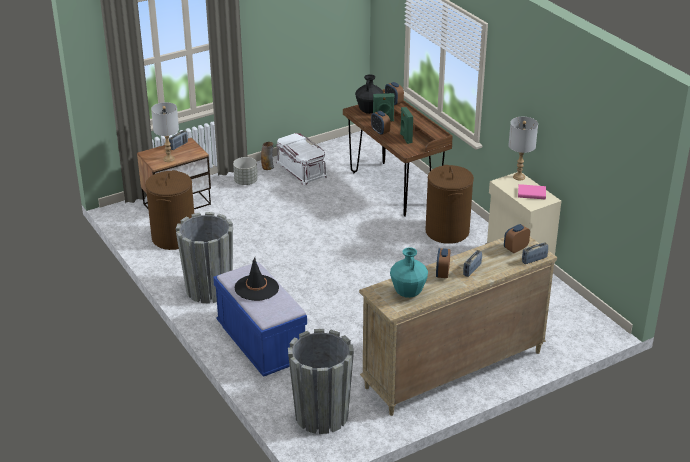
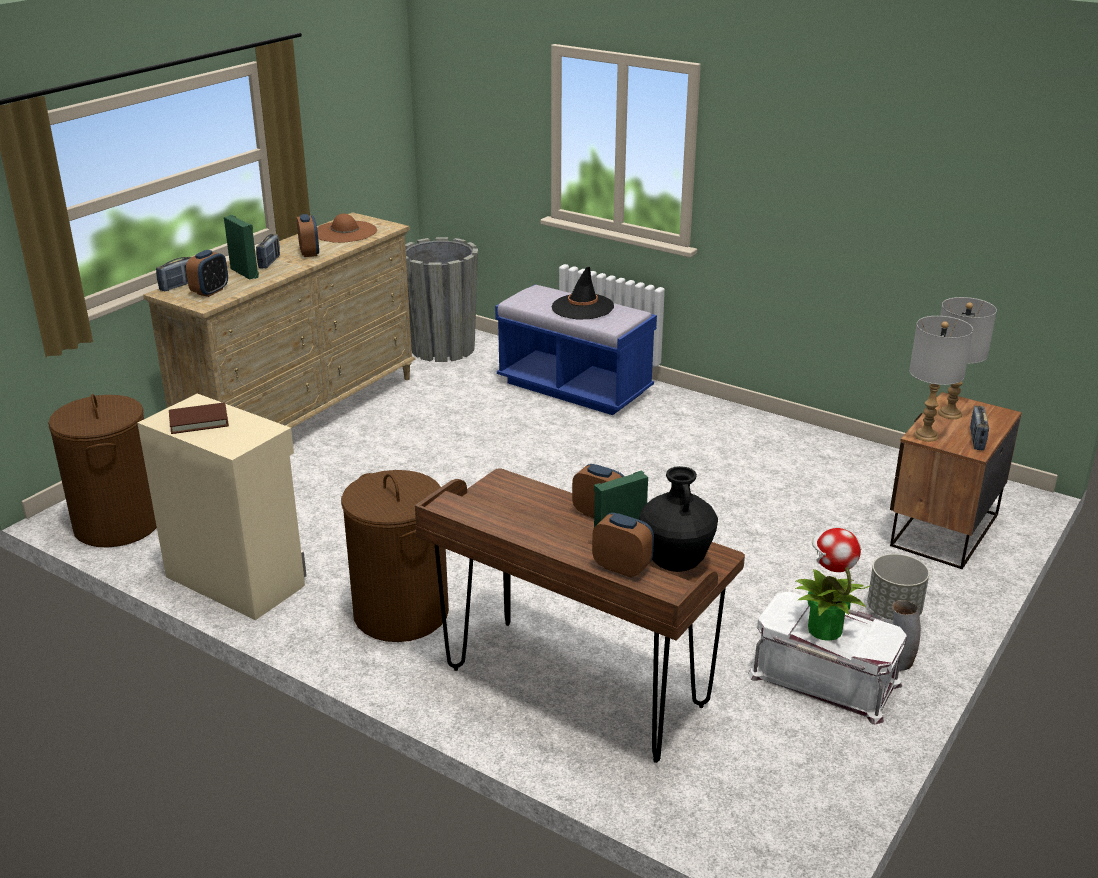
camera: 155 degrees right, 5 degrees down
brown laundry basket [145,170,194,250] -> brown laundry basket moved to [48,394,157,548]
grey planter [176,212,233,303] -> none
turquoise vase [390,247,428,298] -> brown hat [317,214,377,243]
green speaker [400,107,413,144] -> green speaker moved to [224,215,259,280]
grey table lamp [509,117,538,180] -> grey table lamp moved to [909,316,973,442]
pink book [518,184,546,199] -> brown book [169,402,229,434]
none -> potted plant [795,528,871,641]

